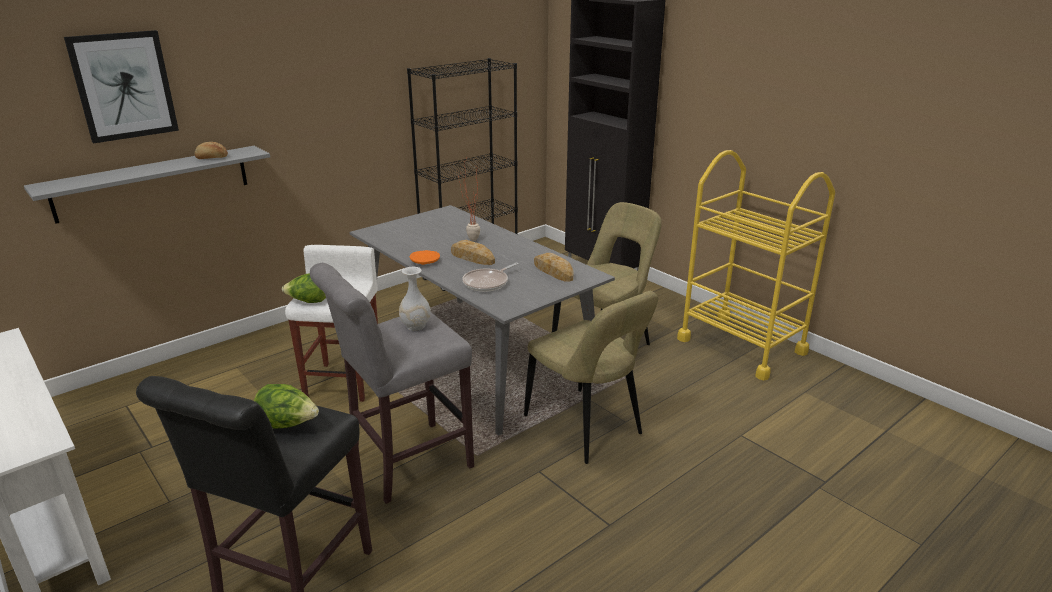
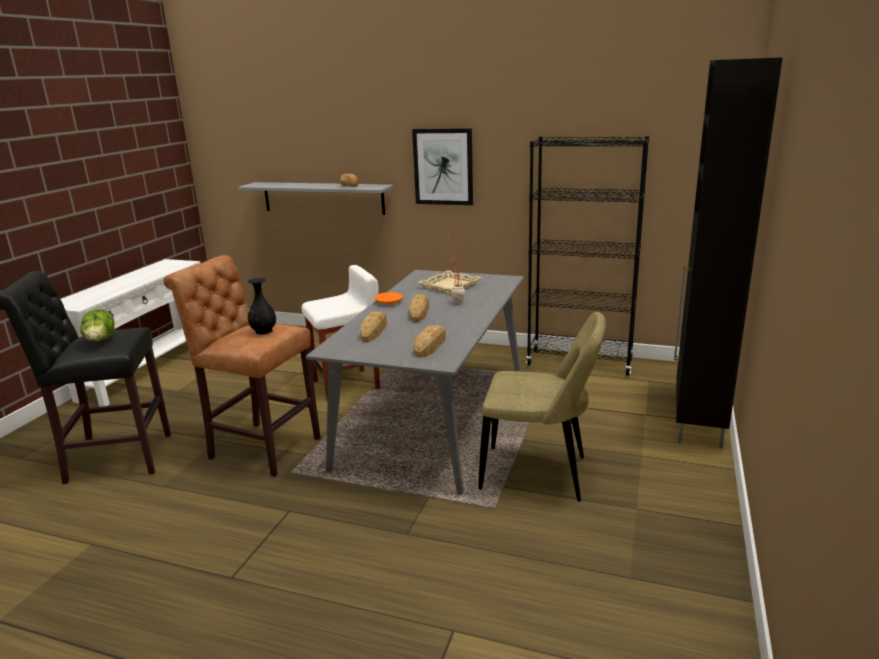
camera: 60 degrees right, 5 degrees down
picture [64,30,179,143] -> picture moved to [412,128,473,205]
lettuce [282,273,326,303] -> none
grey stool [310,263,474,504] -> brown stool [163,255,321,477]
white vase [399,267,431,331] -> black vase [248,278,276,334]
frying pan [462,263,519,292] -> bread [360,312,387,342]
beige chair [524,291,658,464] -> none
yellow cart [677,150,835,380] -> none
none -> beige tray [418,270,482,293]

